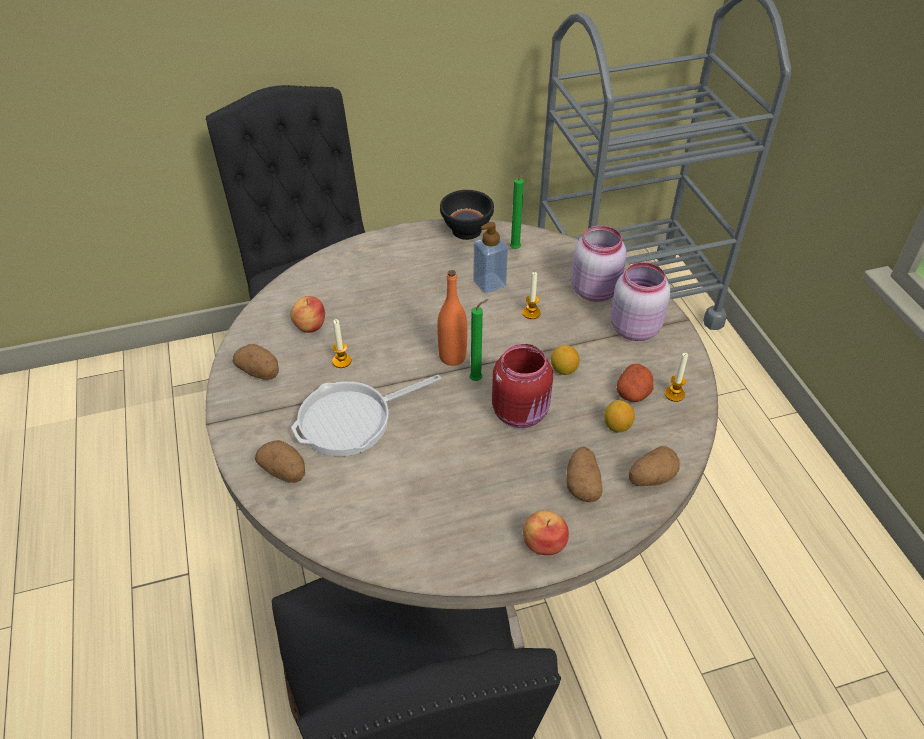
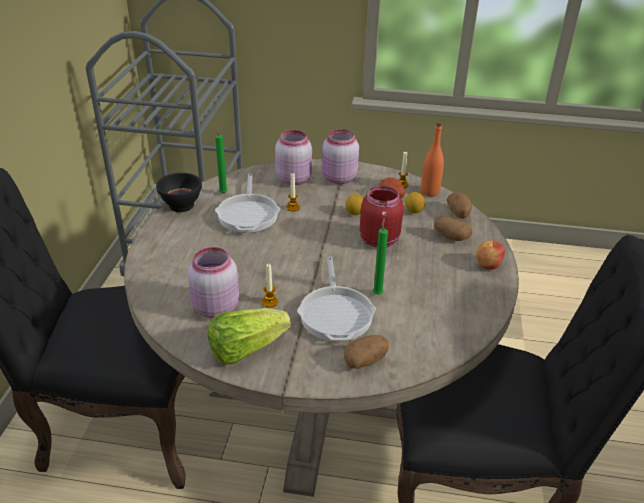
camera: 65 degrees left, 10 degrees down
potato [233,344,279,380] -> lettuce [208,308,291,365]
apple [290,296,325,333] -> pink jar [188,247,239,318]
orange bottle [437,270,467,366] -> orange bottle moved to [421,123,444,197]
green candle [470,299,489,381] -> green candle moved to [373,218,388,295]
soap dispenser [473,222,508,294] -> frying pan [215,173,280,233]

